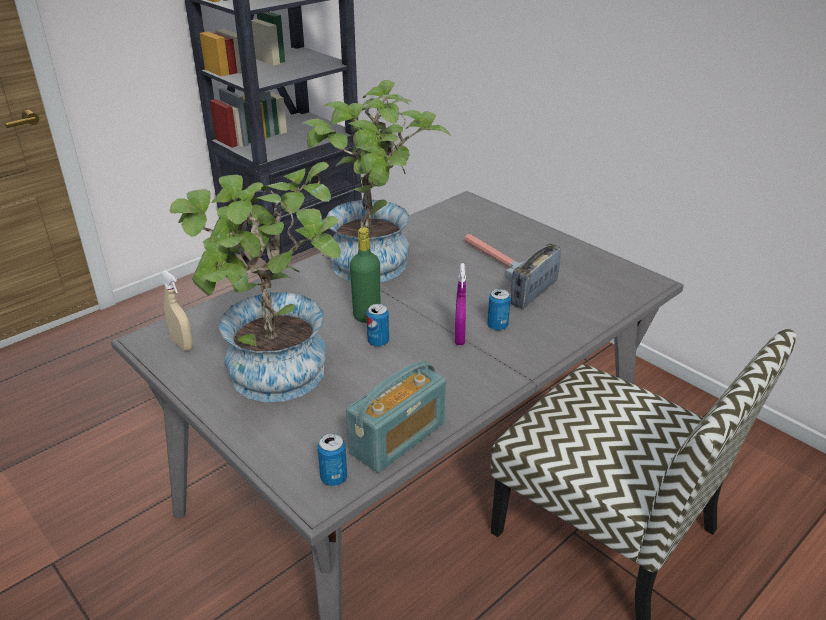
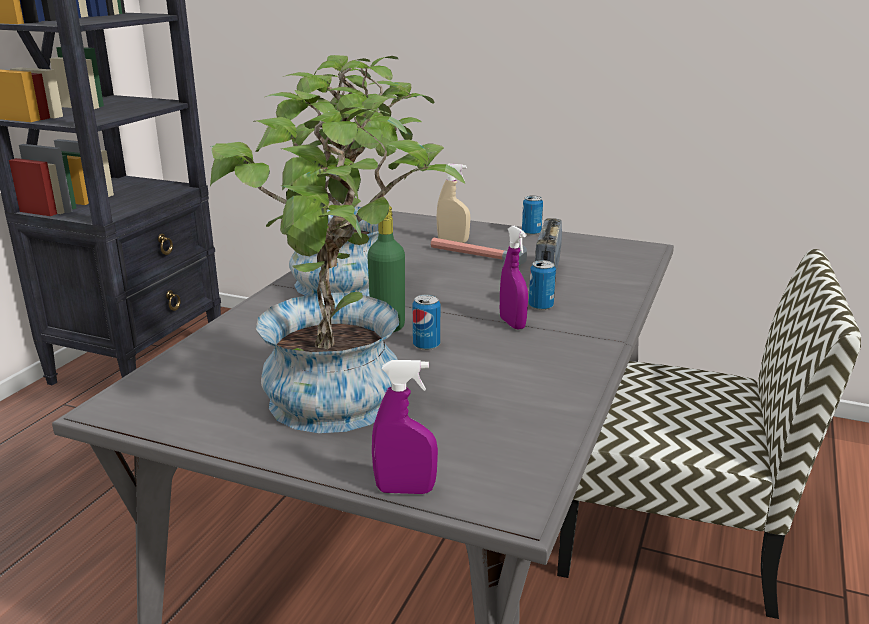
camera: 25 degrees left, 10 degrees down
beige spray bottle [161,270,193,351] -> beige spray bottle moved to [436,164,470,243]
can [318,434,347,486] -> can moved to [522,195,543,235]
radio [346,361,446,473] -> none
none -> purple spray bottle [372,360,438,494]

